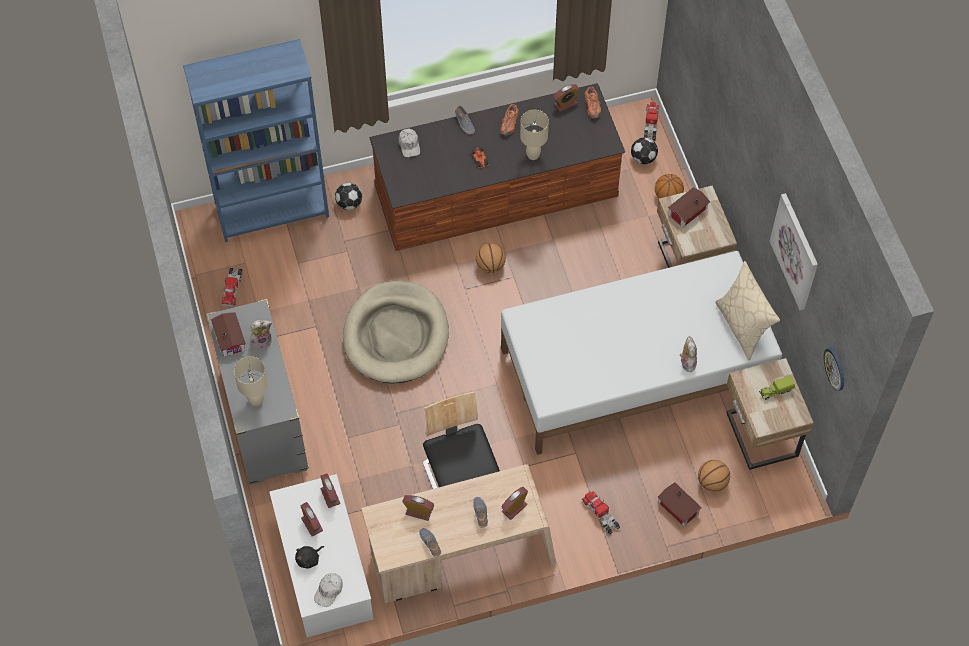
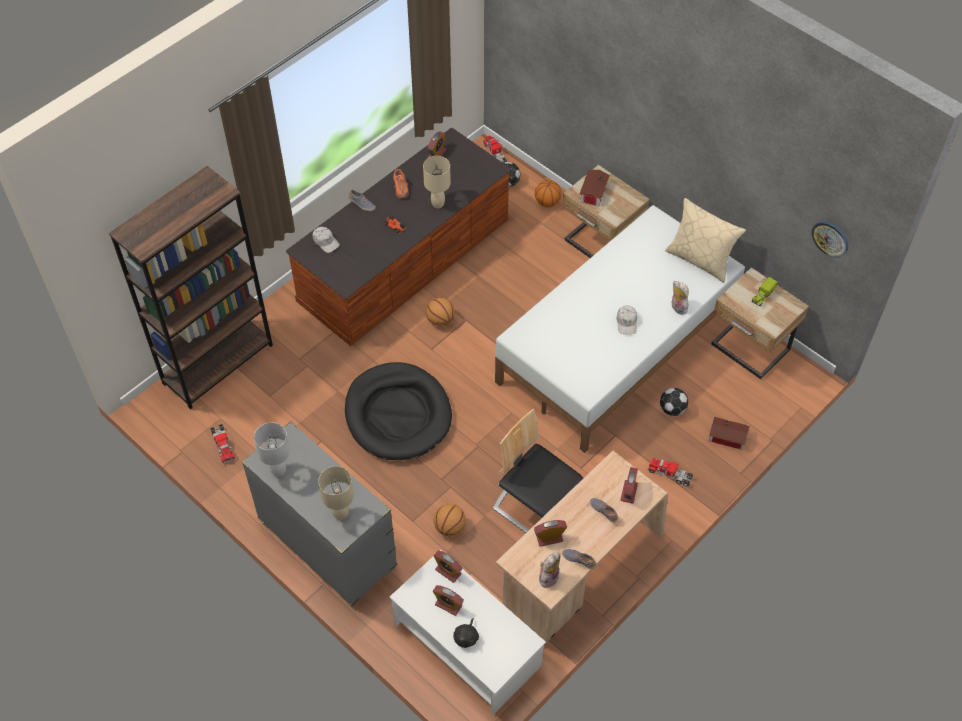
camera: 30 degrees left, 5 degrees down
blue bookcase [183,39,329,242] -> brown bookcase [109,166,273,410]
toy house [211,312,246,357] -> white table lamp [254,422,290,477]
plush toy [249,320,272,349] -> plush toy moved to [539,552,560,588]
white cap [314,573,342,607] -> white cap moved to [616,306,637,334]
football [335,183,362,210] -> football moved to [660,388,688,416]
beige dog bed [343,281,449,383] -> black dog bed [345,362,452,460]
orange shoe [585,87,601,118] -> none
basketball [698,460,730,492] -> basketball moved to [434,504,466,537]
picture [770,193,818,310] -> none

